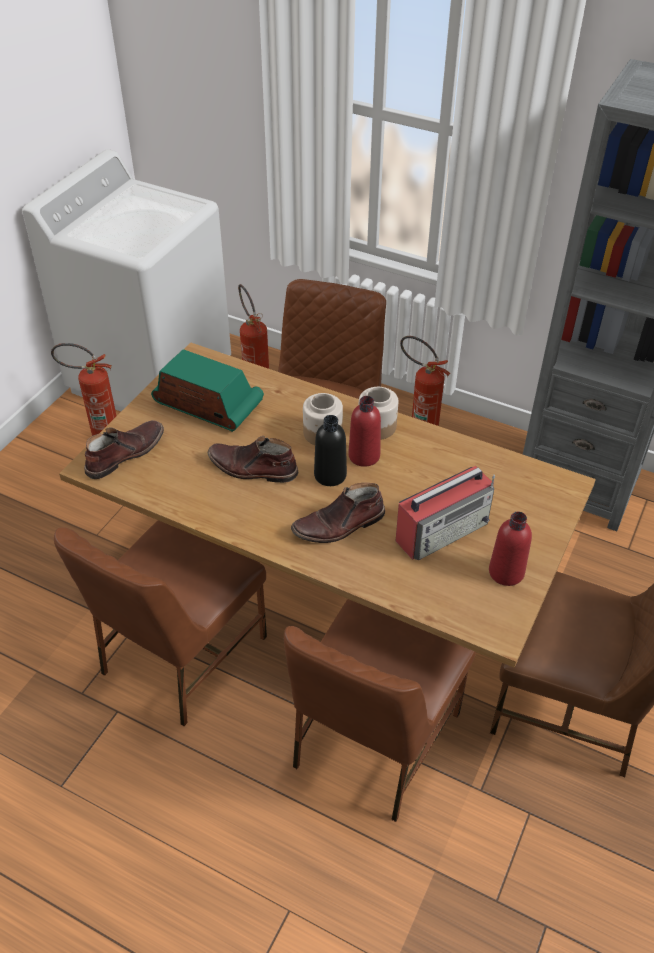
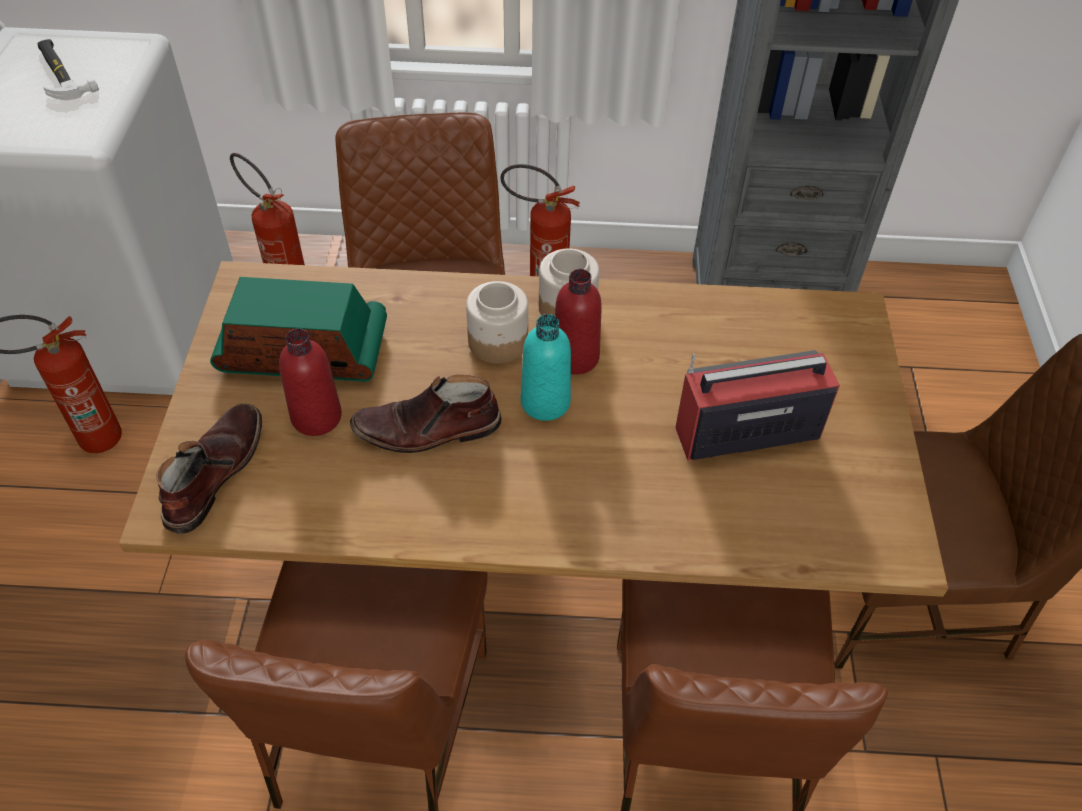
camera: 25 degrees left, 5 degrees up
brown boot [291,483,385,543] -> none
black bottle [314,415,347,486] -> turquoise bottle [521,314,571,421]
radio [396,466,495,561] -> radio turned 135 degrees counterclockwise [675,350,840,460]
red bottle [489,512,532,586] -> red bottle moved to [279,329,342,436]
none -> hammer [38,39,99,100]

